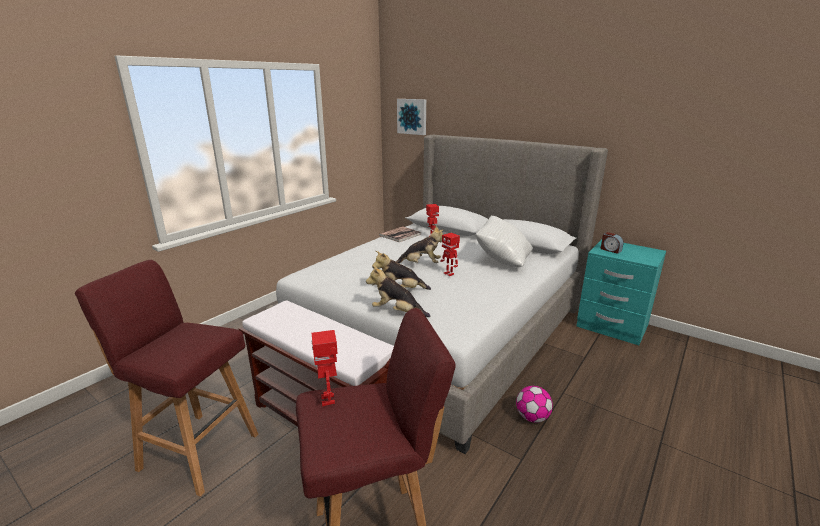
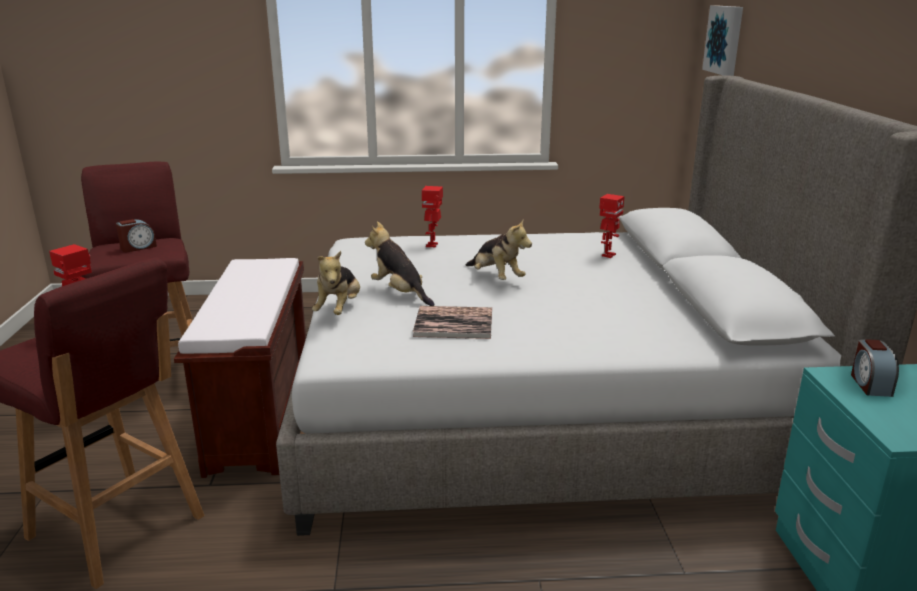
camera: 50 degrees right, 0 degrees up
plush toy [366,265,430,317] -> plush toy turned 150 degrees counterclockwise [312,251,360,315]
book [379,226,422,242] -> book moved to [413,306,492,339]
toy robot [440,233,460,276] -> toy robot moved to [422,186,443,247]
white pillow [476,215,533,267] -> none
football [516,386,553,423] -> none
none -> alarm clock [116,219,157,252]

